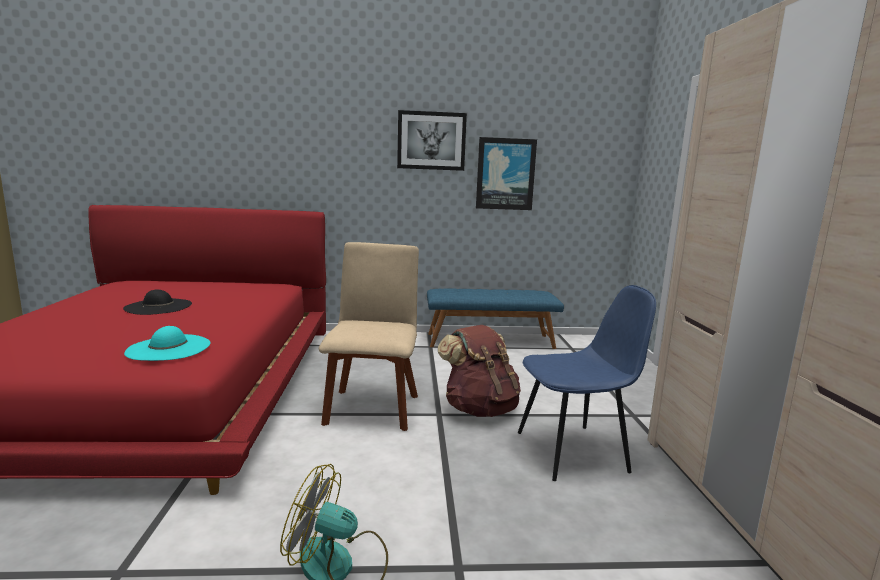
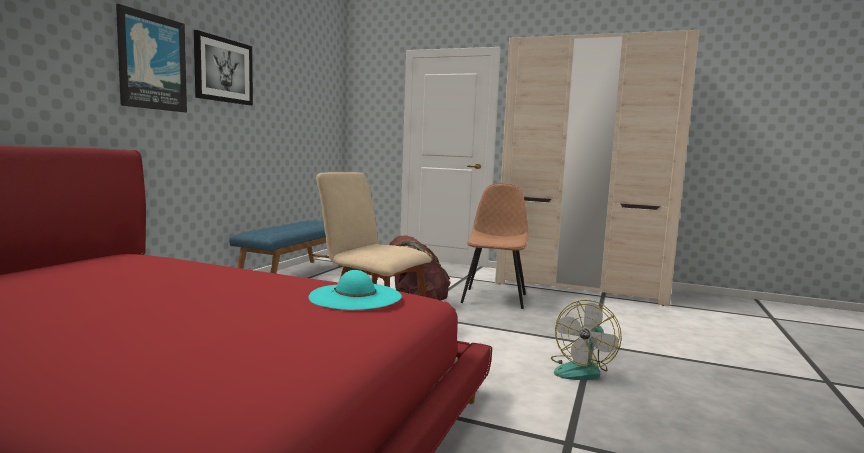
camera: 65 degrees left, 5 degrees down
black hat [123,290,192,315] -> none
picture [476,137,537,210] -> picture moved to [116,4,187,113]
blue chair [518,285,656,481] -> brown chair [461,183,528,309]

